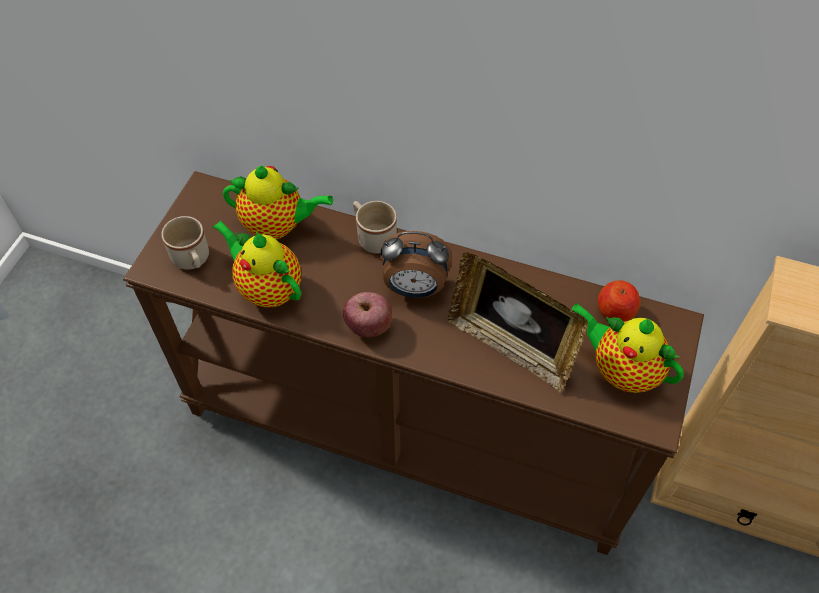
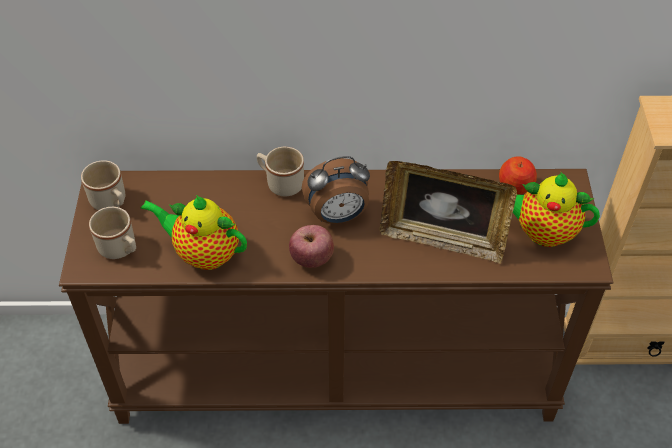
camera: 20 degrees left, 5 degrees down
teapot [223,165,333,239] -> none
none -> beige mug [81,160,125,210]

